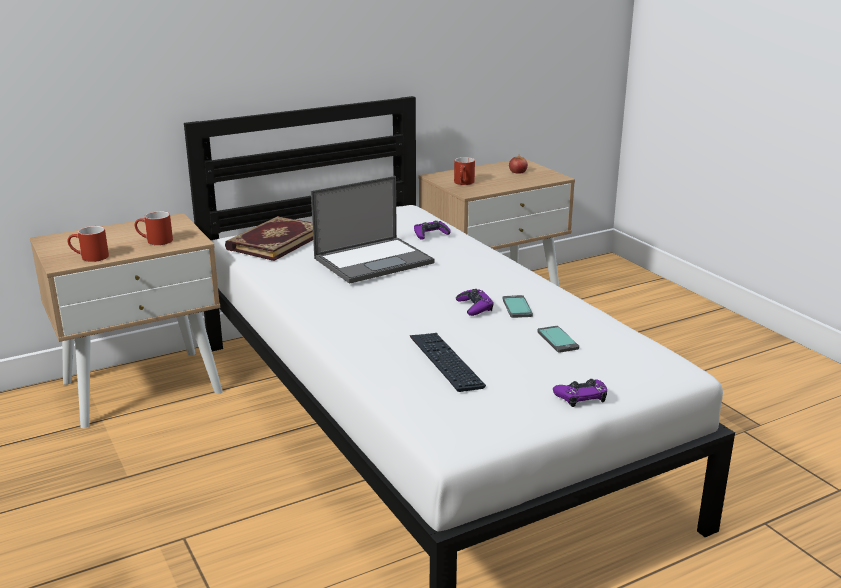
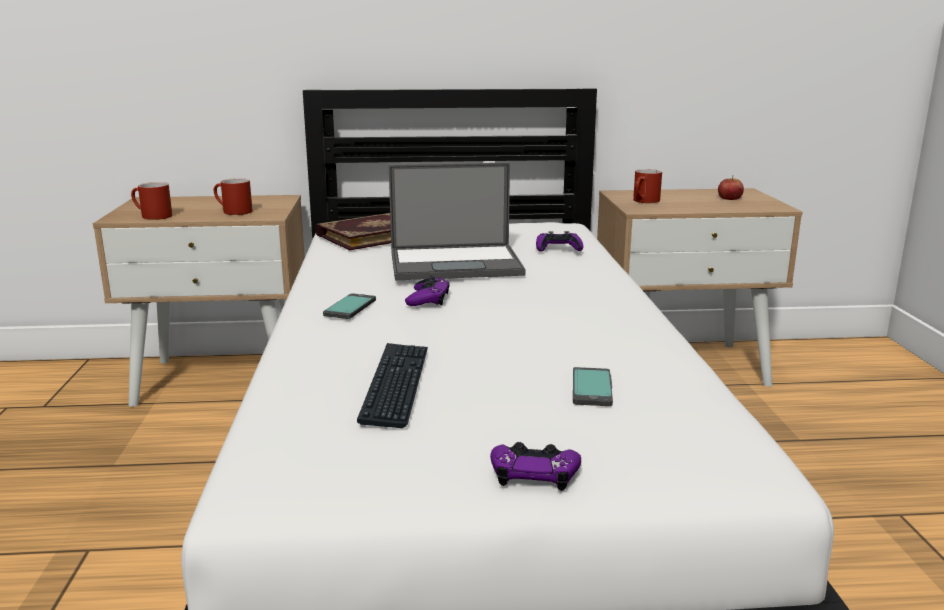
camera: 25 degrees right, 5 degrees down
purple game controller [456,289,494,316] -> purple game controller moved to [405,276,450,306]
phone [503,295,533,318] -> phone moved to [323,293,376,319]

